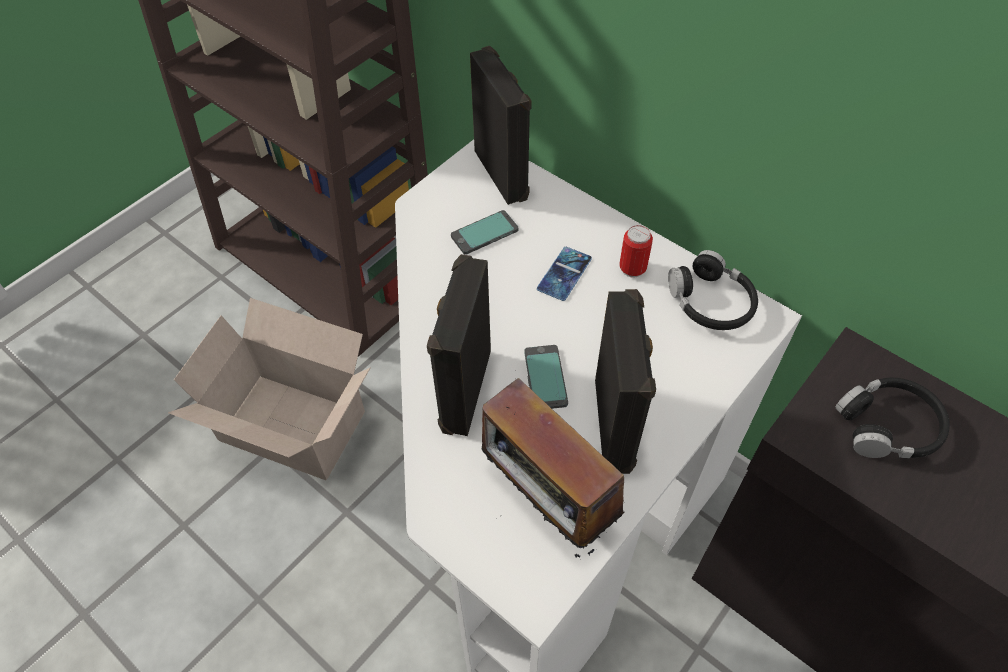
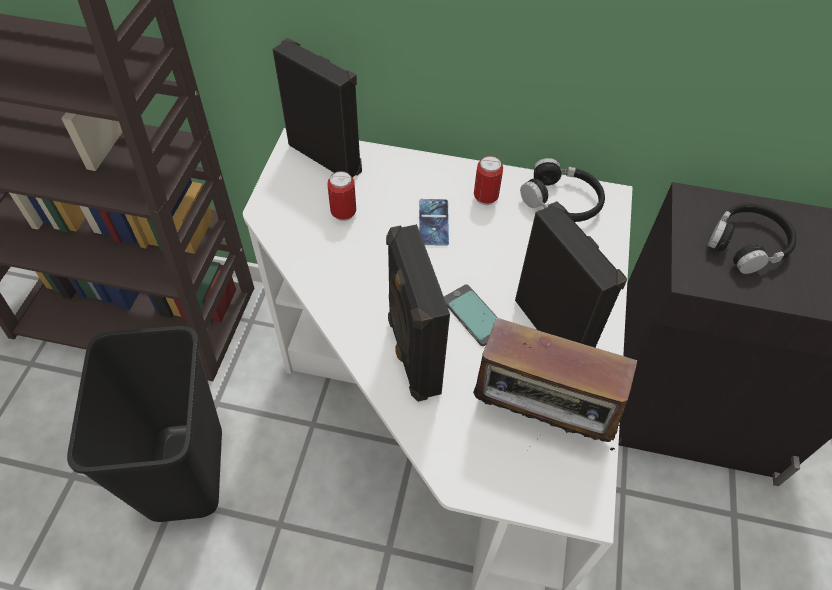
camera: 30 degrees left, 0 degrees up
cardboard box [168,298,370,480] -> black trash can [67,326,222,522]
phone [451,210,518,255] -> can [327,171,356,221]

